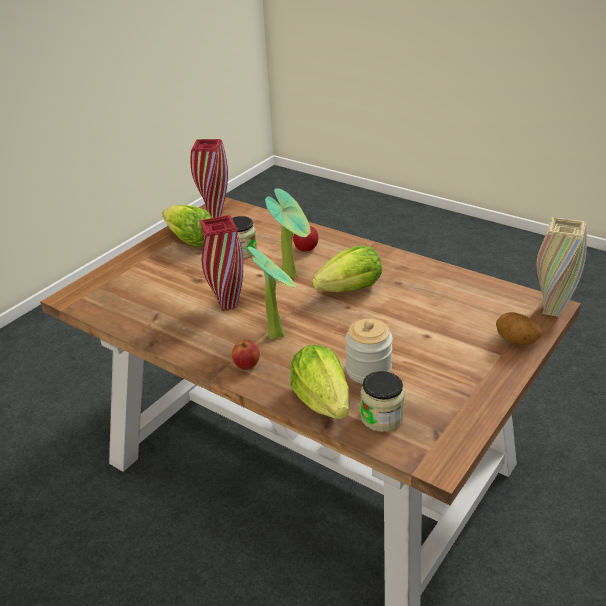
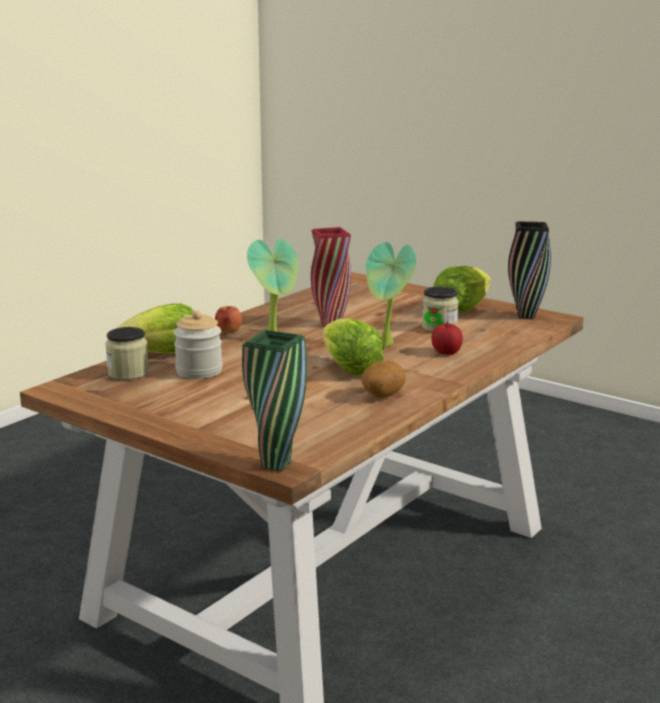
camera: 90 degrees right, 15 degrees down
red vase [191,139,228,218] -> black vase [508,221,551,319]
potato [496,312,542,345] -> potato moved to [362,361,405,398]
beige vase [537,217,587,317] -> green vase [242,330,307,472]

